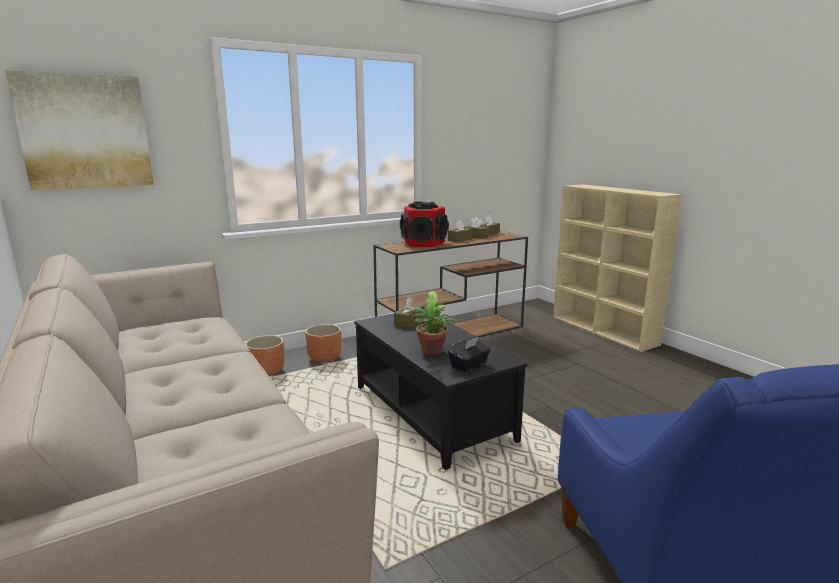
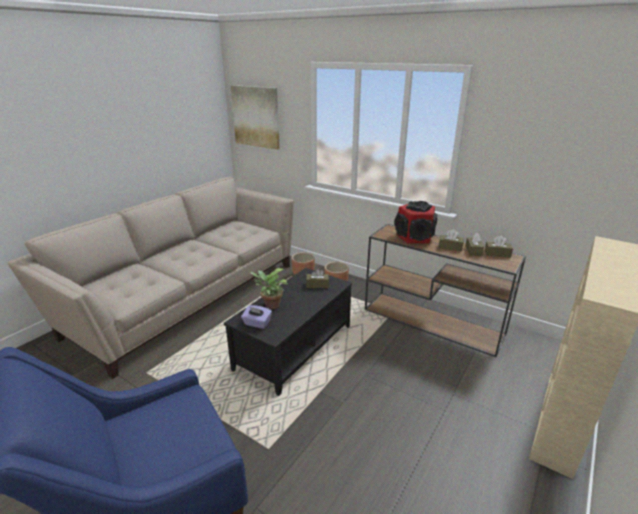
camera: 65 degrees right, 10 degrees up
black tissue box [448,337,490,372] -> purple tissue box [241,305,272,329]

